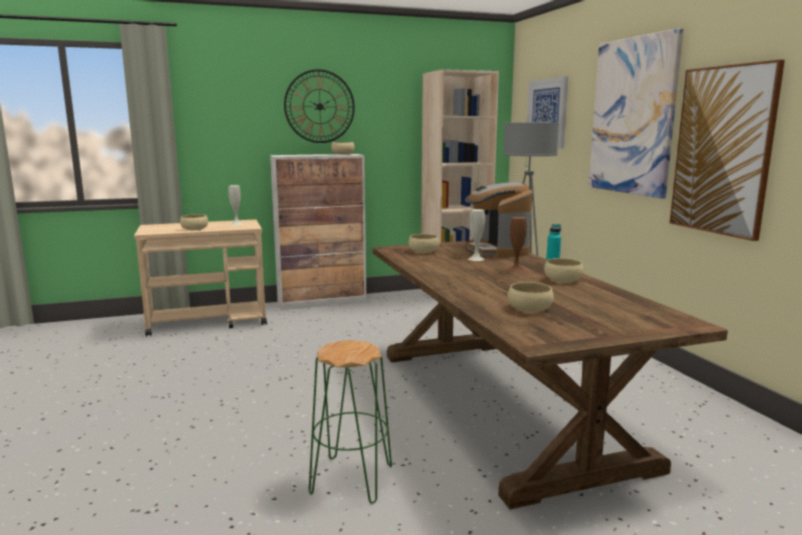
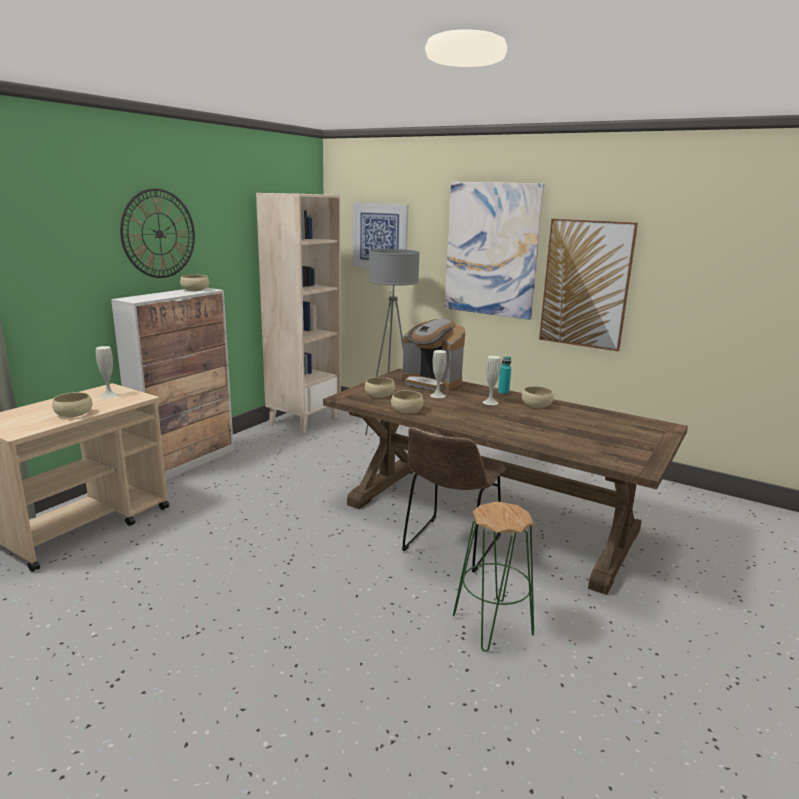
camera: 40 degrees left, 5 degrees up
brown vase [507,217,527,273] -> white vase [483,356,501,405]
beige bowl [508,282,554,312] -> beige bowl moved to [391,391,424,413]
none -> brown chair [402,427,506,573]

